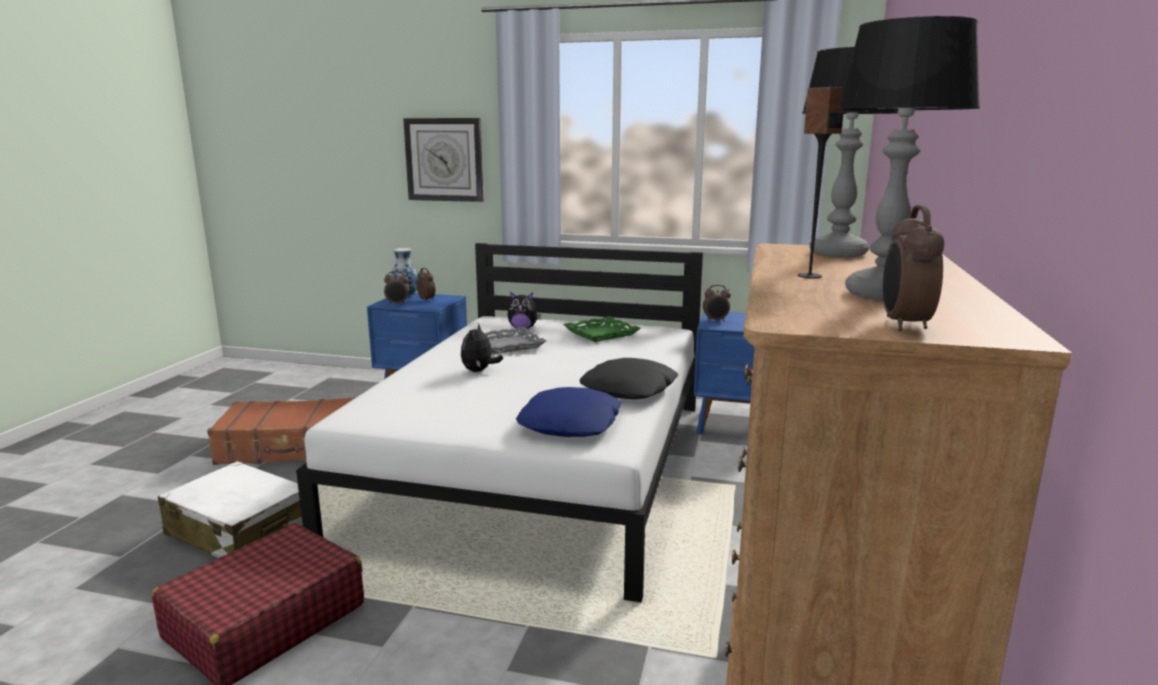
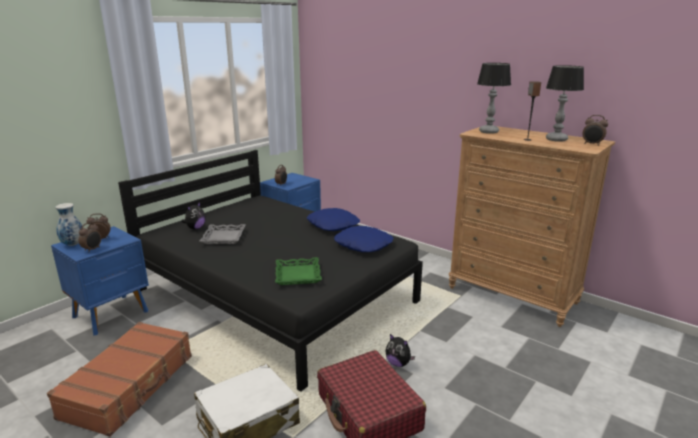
camera: 65 degrees left, 5 degrees up
white bed [296,243,703,603] -> black bed [118,150,423,392]
wall clock [403,118,484,202] -> none
plush toy [461,323,503,372] -> plush toy moved to [385,334,415,367]
green tray [563,316,641,342] -> green tray moved to [275,257,322,285]
black pillow [580,358,678,399] -> blue pillow [307,208,360,231]

